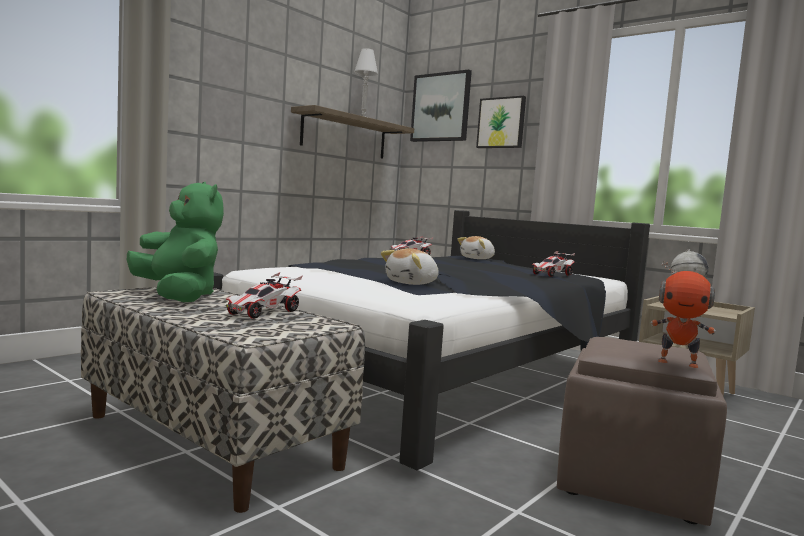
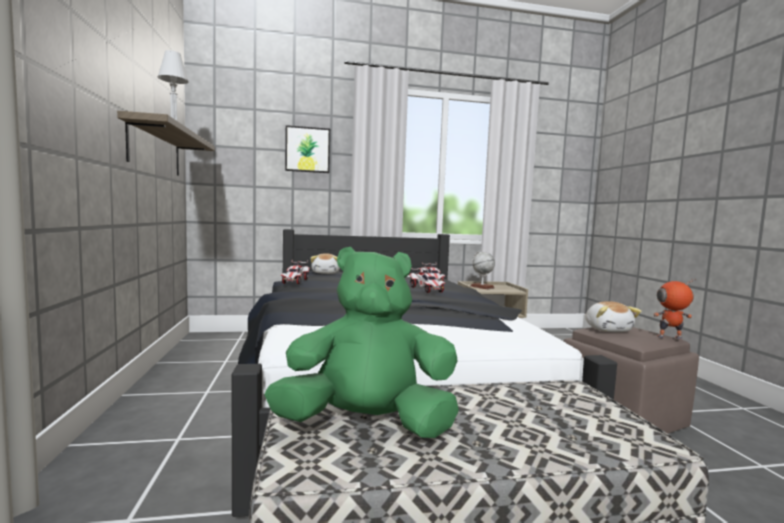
camera: 50 degrees left, 0 degrees up
toy car [226,272,302,319] -> toy car moved to [409,267,445,293]
plush toy [381,248,439,285] -> plush toy moved to [585,301,641,332]
picture [410,69,472,142] -> none
toy robot [650,261,716,368] -> toy robot turned 150 degrees counterclockwise [654,278,696,339]

